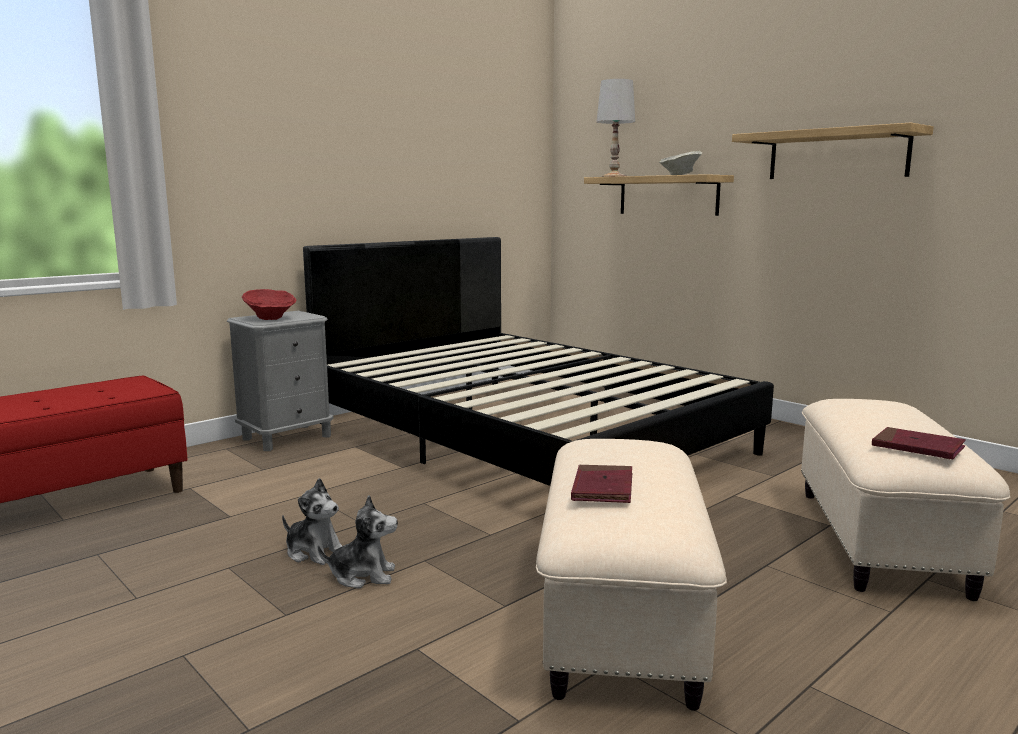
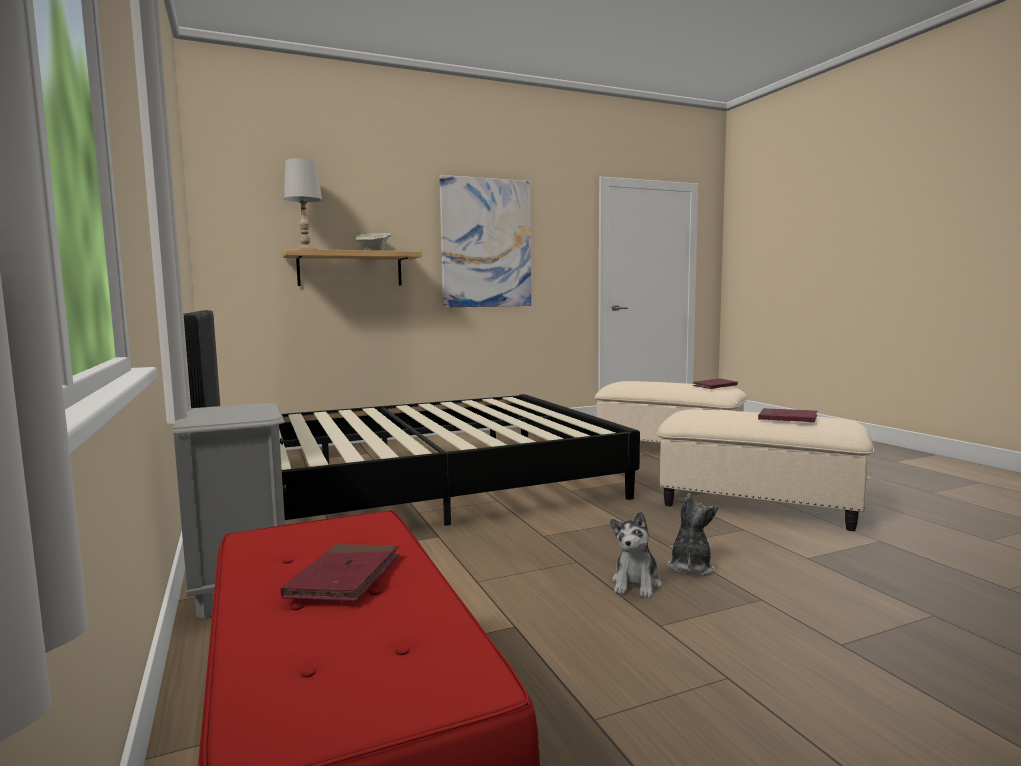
camera: 70 degrees left, 5 degrees down
red bowl [242,289,296,320] -> none
plush toy [282,478,342,565] -> plush toy turned 150 degrees clockwise [610,511,662,598]
shelf [732,123,934,179] -> picture [439,175,531,307]
none -> red book [281,544,399,602]

